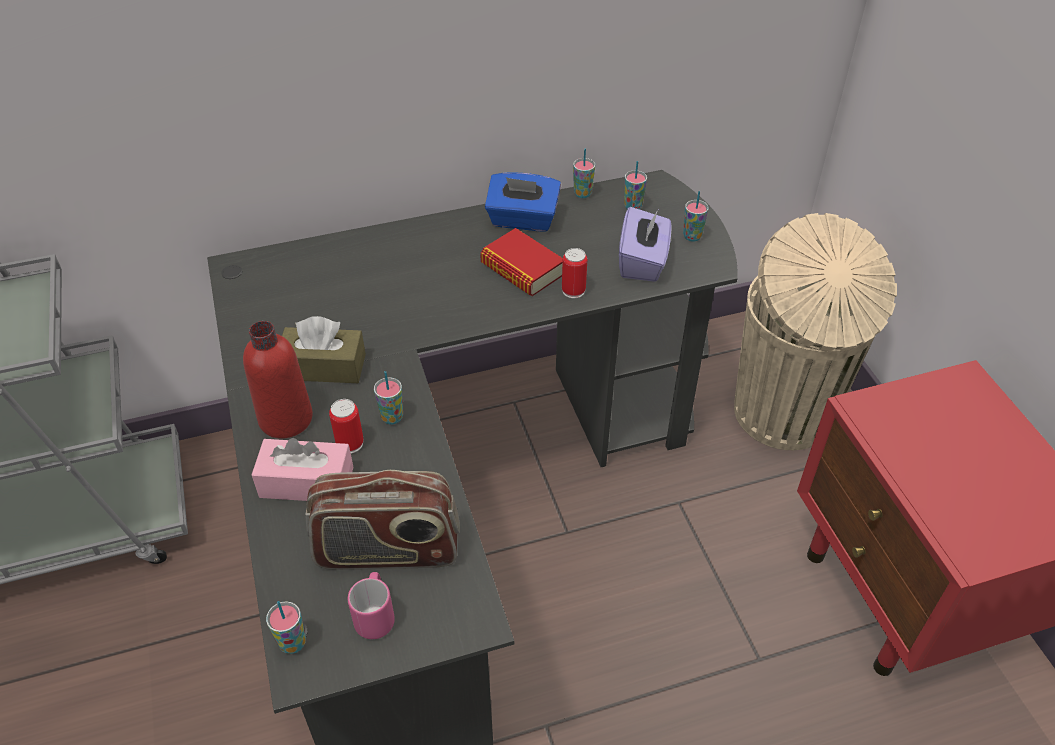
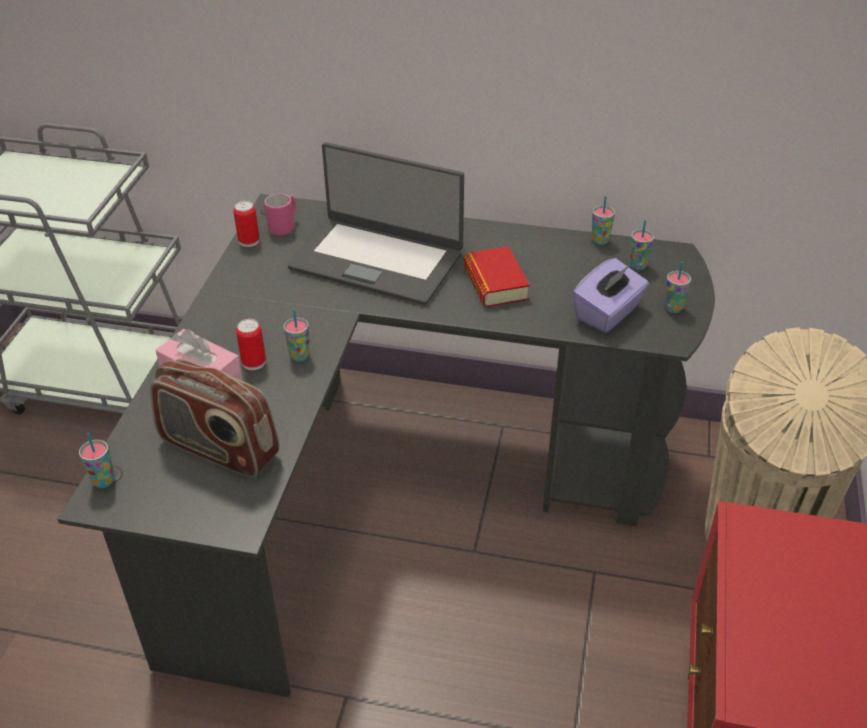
camera: 30 degrees right, 5 degrees down
red bottle [243,321,313,439] -> none
brown tissue box [282,316,366,383] -> none
pink mug [348,572,395,639] -> pink mug moved to [264,193,296,235]
blue tissue box [485,172,561,231] -> none
can [562,248,587,298] -> can moved to [233,201,259,247]
none -> laptop [288,142,464,305]

